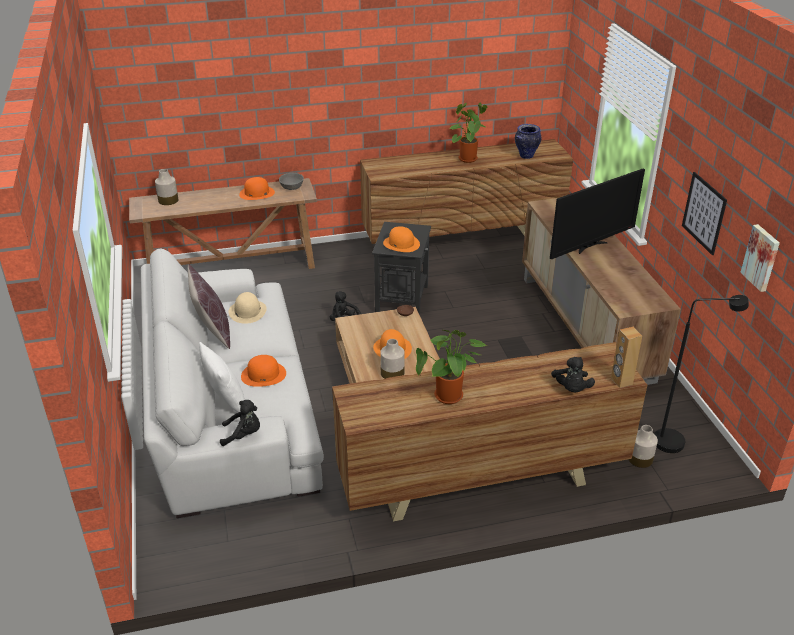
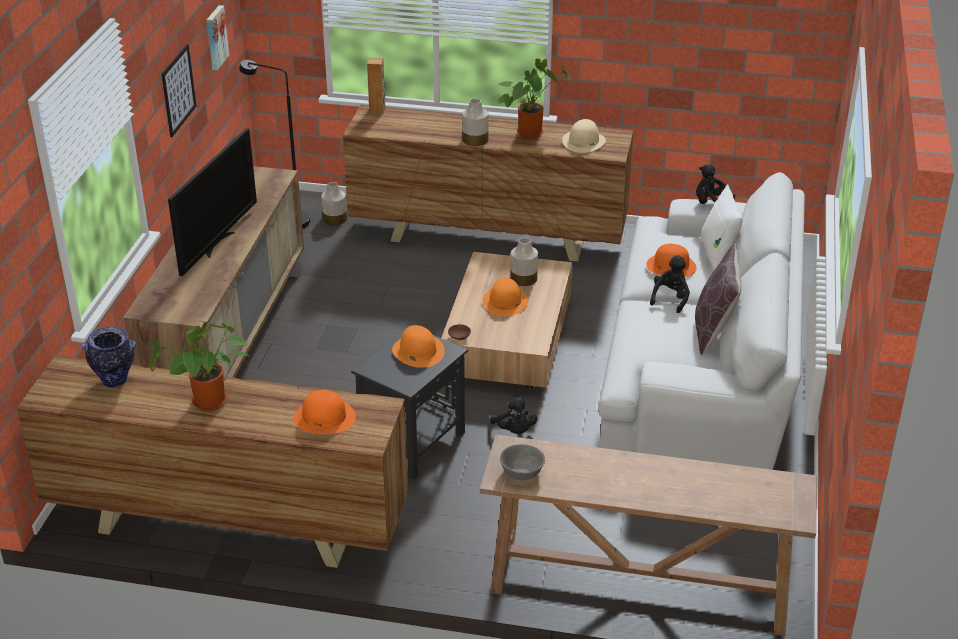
camera: 155 degrees left, 0 degrees up
beige vase [155,169,179,205] -> beige vase moved to [462,99,488,146]
beige hat [228,292,267,324] -> beige hat moved to [562,119,606,153]
orange hat [239,177,275,200] -> orange hat moved to [293,390,356,434]
television [550,169,645,259] -> television turned 120 degrees clockwise [168,128,257,276]
black plush toy [551,357,595,392] -> black plush toy moved to [650,255,690,313]

